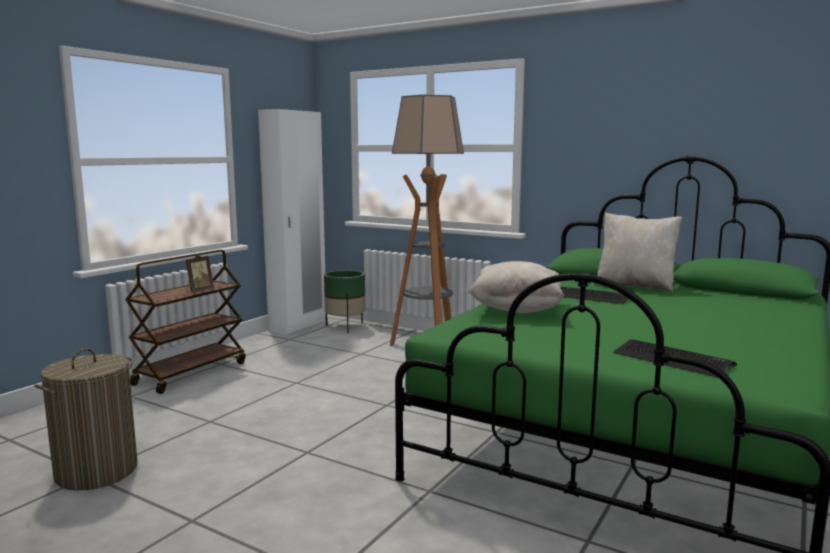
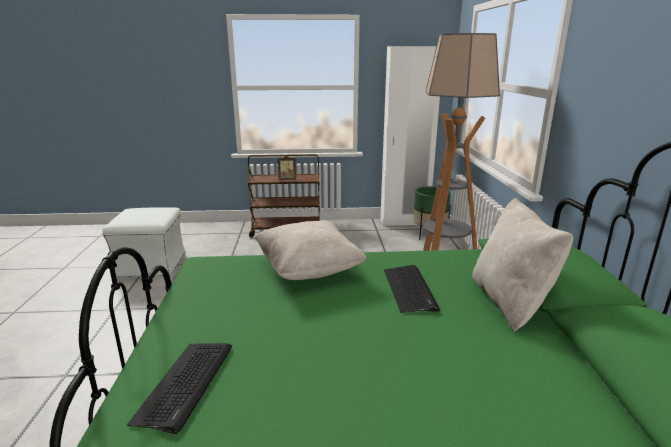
camera: 55 degrees right, 10 degrees up
laundry basket [34,348,137,491] -> white ottoman [102,207,185,278]

